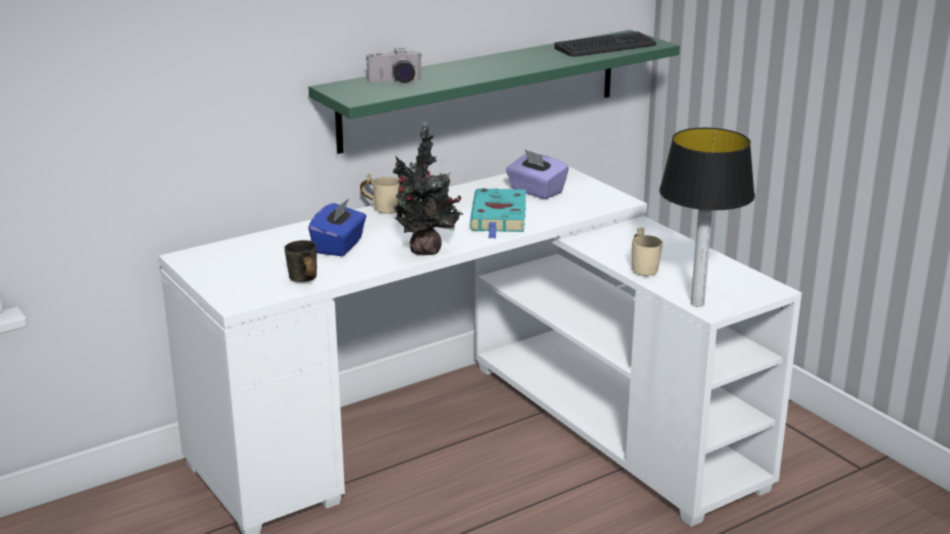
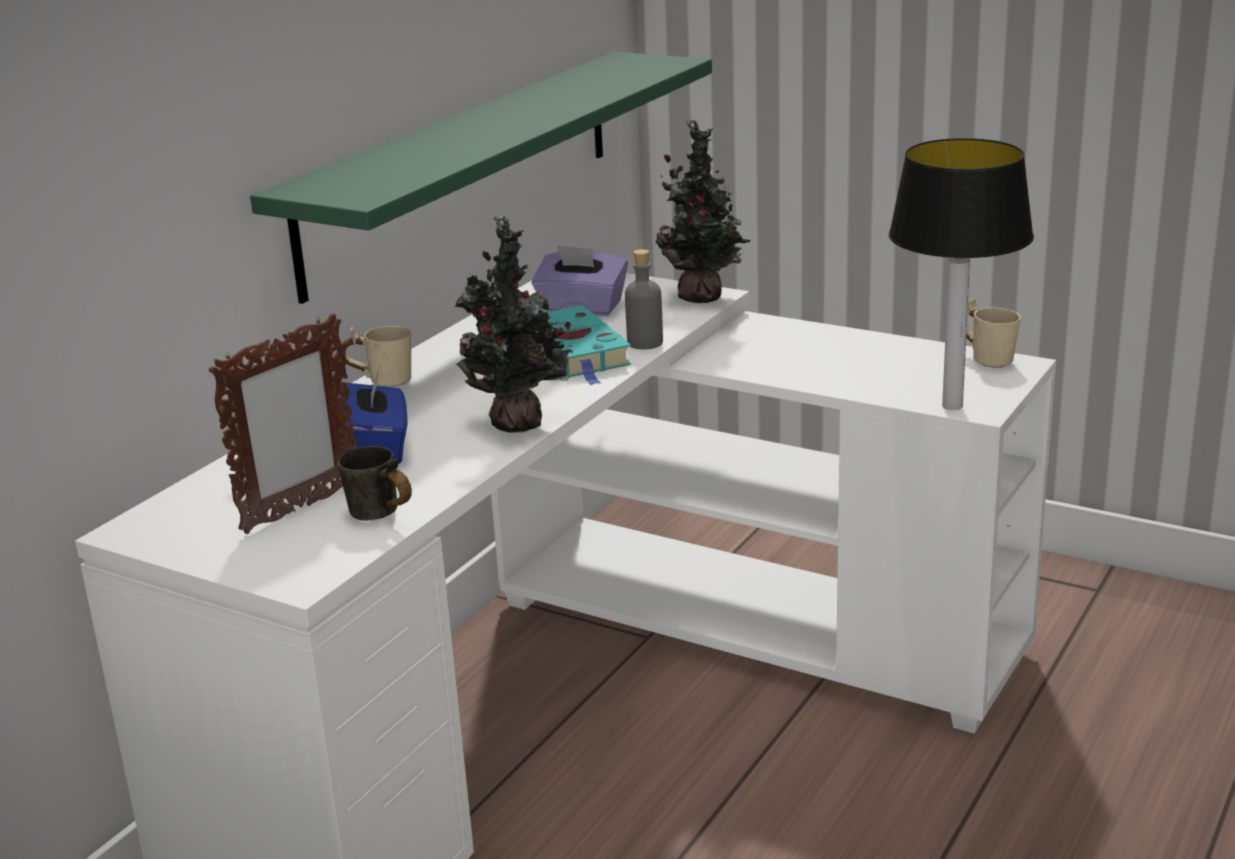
camera: 25 degrees left, 0 degrees up
camera [366,48,421,83] -> none
keyboard [554,32,656,57] -> none
beige mug [632,228,663,276] -> beige mug moved to [966,299,1021,368]
none -> picture frame [209,314,357,534]
none -> grey bottle [625,249,663,349]
none -> potted plant [656,119,751,303]

